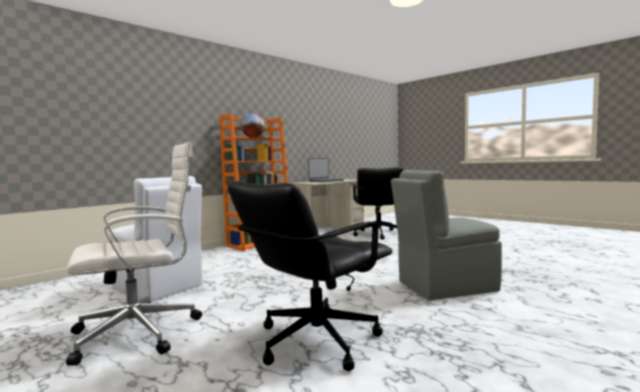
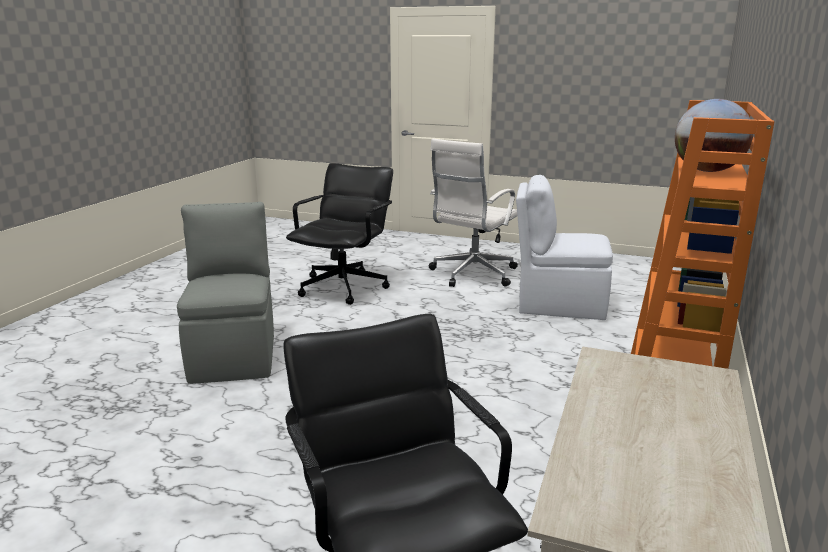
camera: 155 degrees right, 15 degrees up
laptop [308,158,344,182] -> none
grey chair [391,170,502,300] -> grey chair turned 60 degrees counterclockwise [177,202,274,384]

